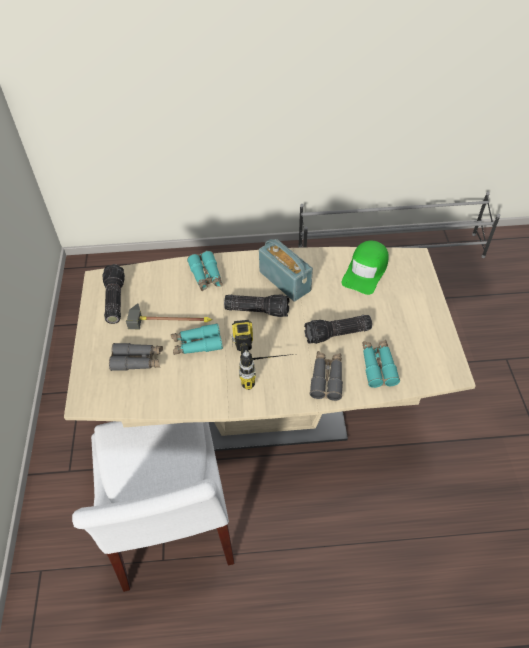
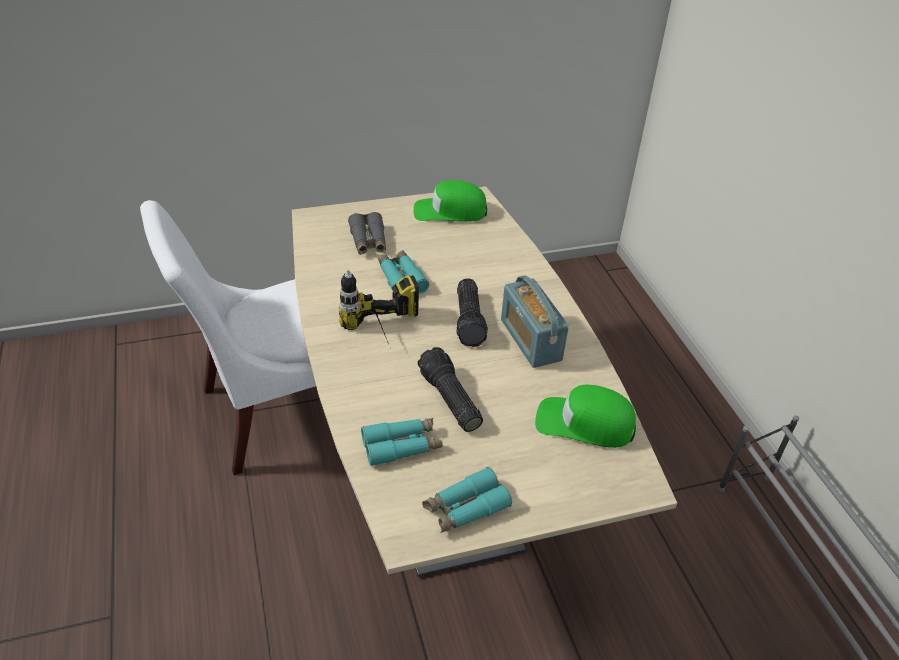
camera: 75 degrees right, 10 degrees down
flashlight [102,264,125,324] -> green cap [414,180,487,222]
hammer [126,303,213,329] -> none
turquoise binoculars [187,251,222,291] -> turquoise binoculars moved to [422,467,512,533]
radio [259,239,313,301] -> radio turned 120 degrees clockwise [501,276,569,368]
grey binoculars [310,351,343,401] -> none

